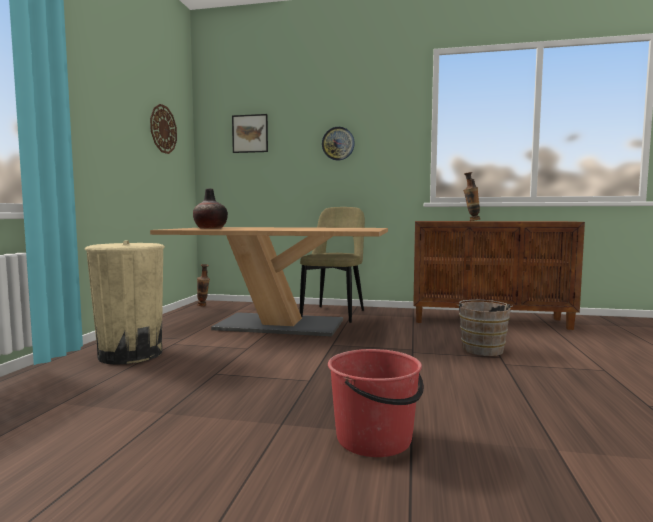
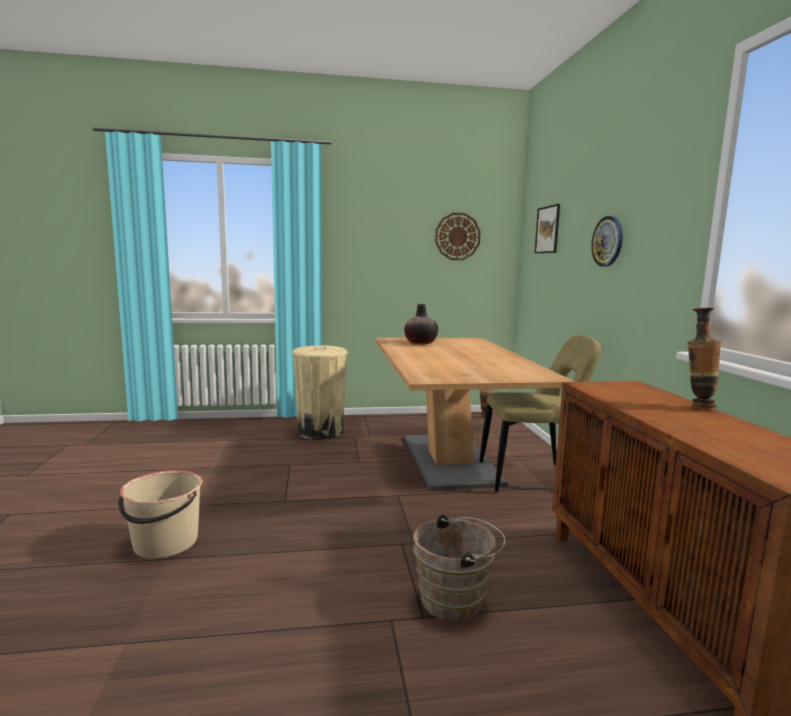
camera: 70 degrees right, 5 degrees up
red bucket [328,349,424,457] -> beige bucket [118,470,202,559]

